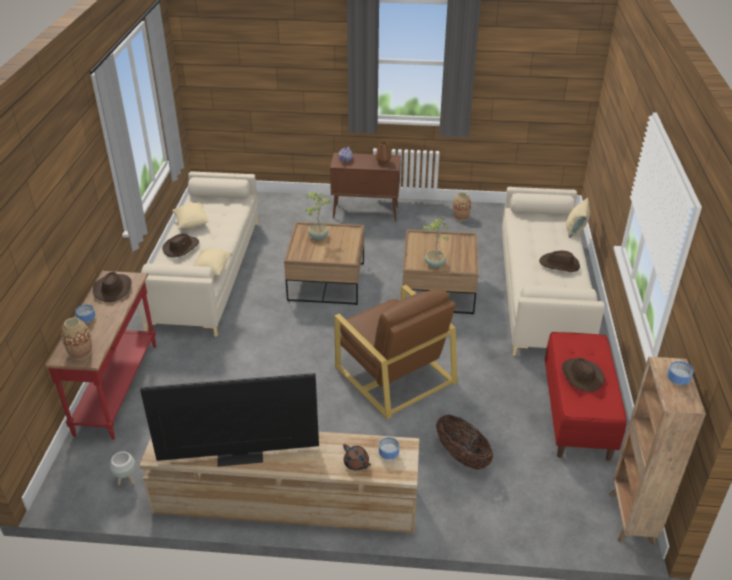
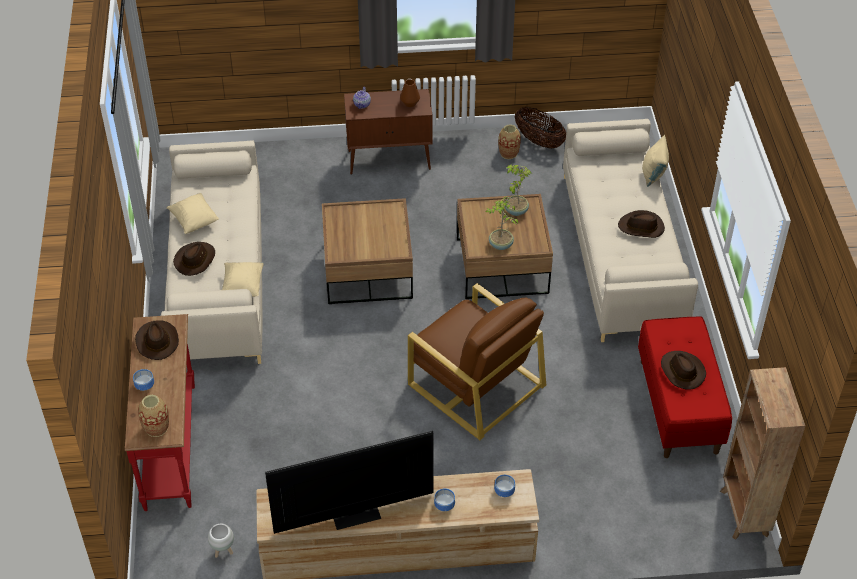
camera: 10 degrees left, 10 degrees up
potted plant [306,192,330,240] -> potted plant moved to [505,164,531,216]
brown teapot [343,444,371,471] -> none
basket [436,414,493,470] -> basket moved to [515,107,566,149]
bowl [667,361,693,385] -> bowl moved to [434,489,455,511]

